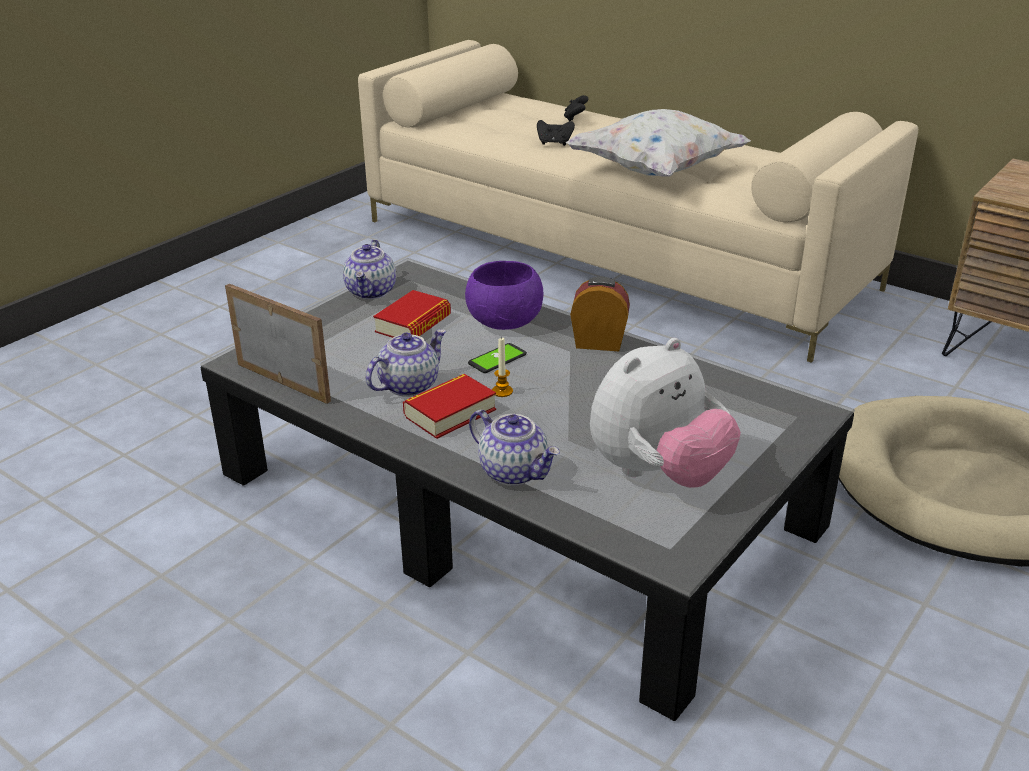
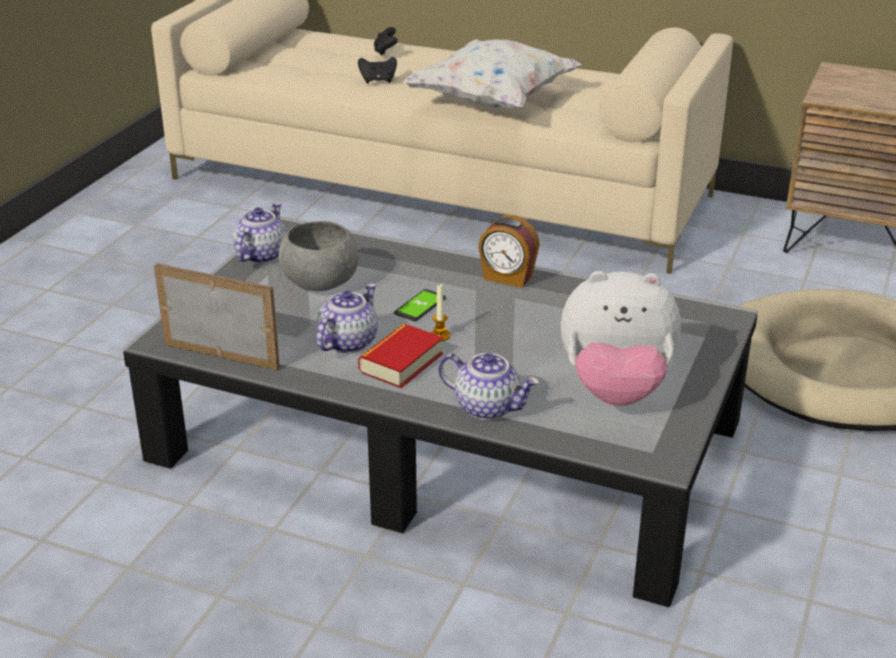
camera: 15 degrees left, 0 degrees up
teapot [343,240,396,299] -> teapot turned 150 degrees counterclockwise [233,203,287,264]
book [373,290,451,338] -> grey bowl [279,221,359,291]
purple bowl [465,261,543,330] -> none
alarm clock [570,276,630,351] -> alarm clock turned 150 degrees counterclockwise [478,215,540,288]
plush toy [590,338,741,488] -> plush toy turned 60 degrees clockwise [560,271,681,406]

